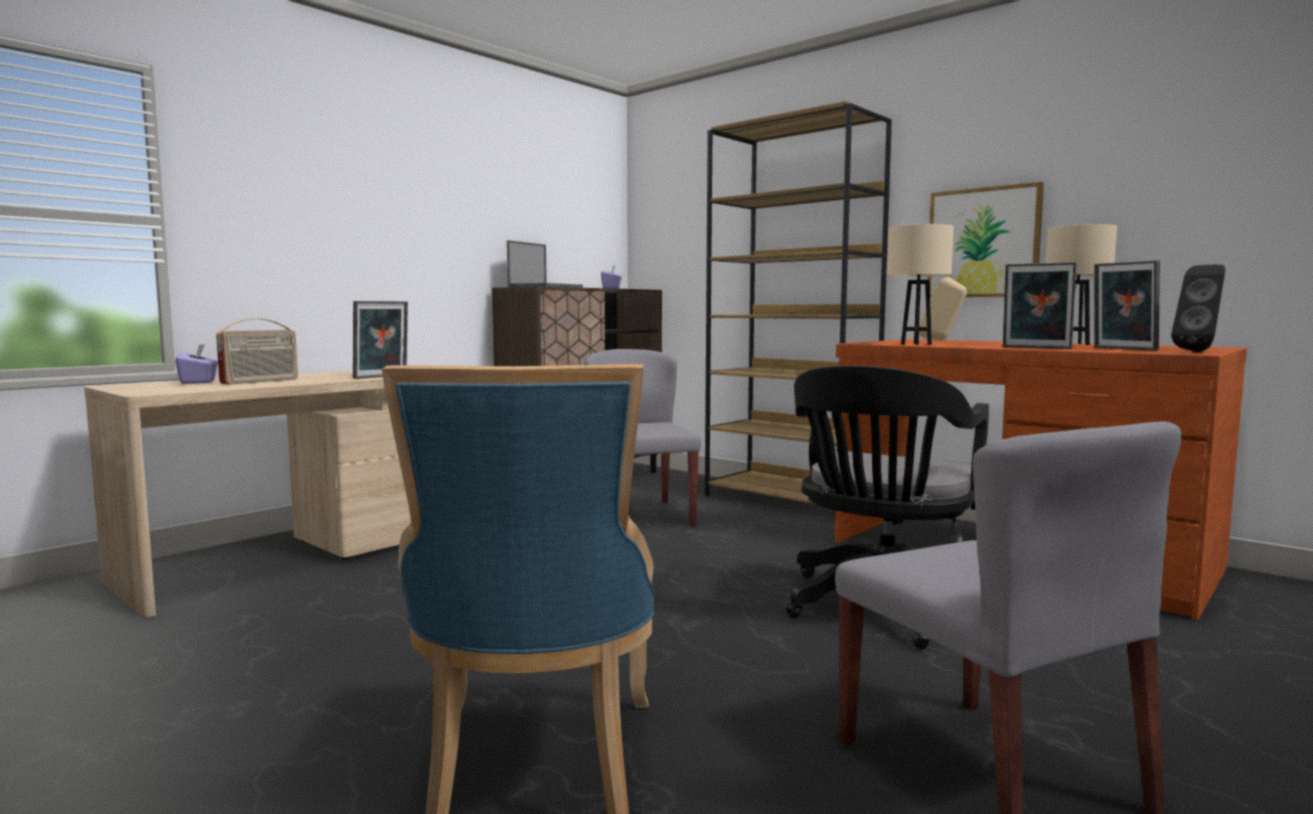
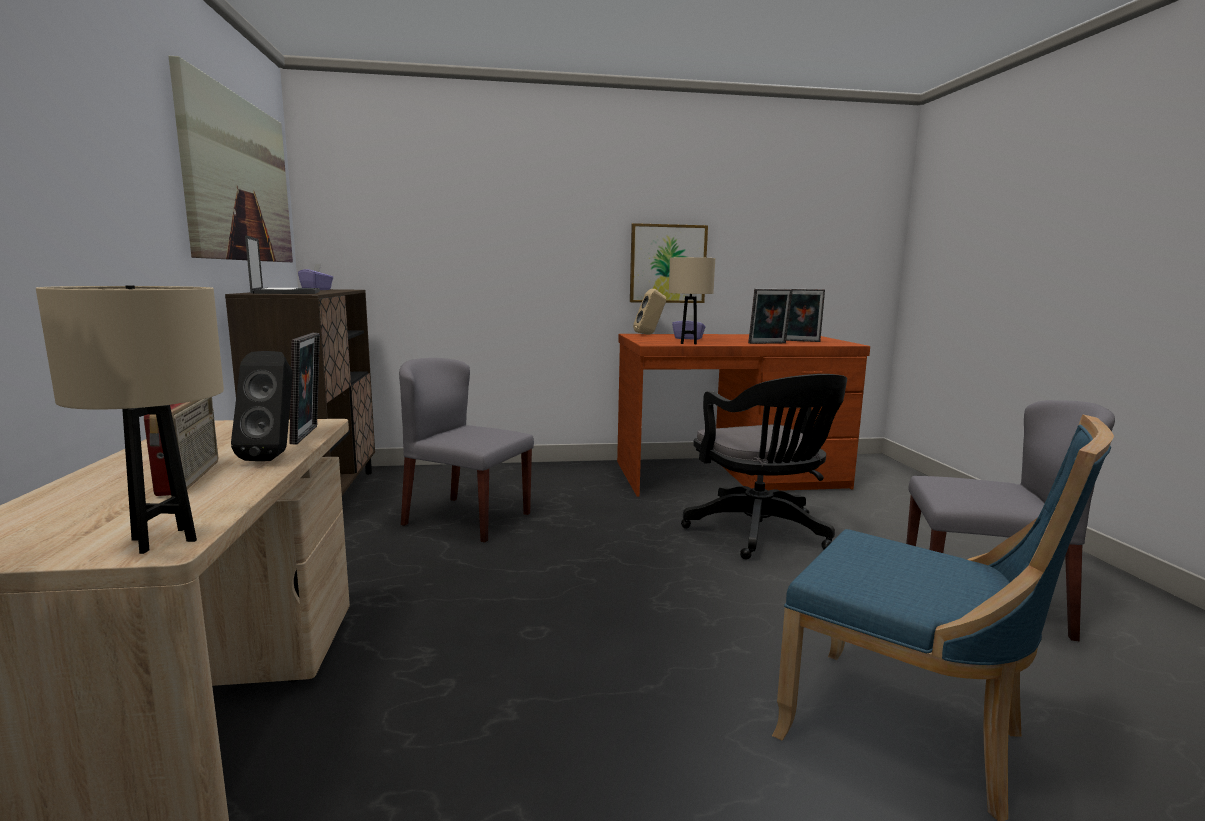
camera: 50 degrees left, 5 degrees up
purple tissue box [175,344,218,384] -> purple tissue box moved to [672,315,705,340]
brown bookcase [705,101,892,521] -> none
beige table lamp [1045,224,1117,345] -> beige table lamp moved to [36,286,224,554]
black speaker [1171,265,1225,352] -> black speaker moved to [231,351,293,461]
none -> picture [168,56,293,262]

